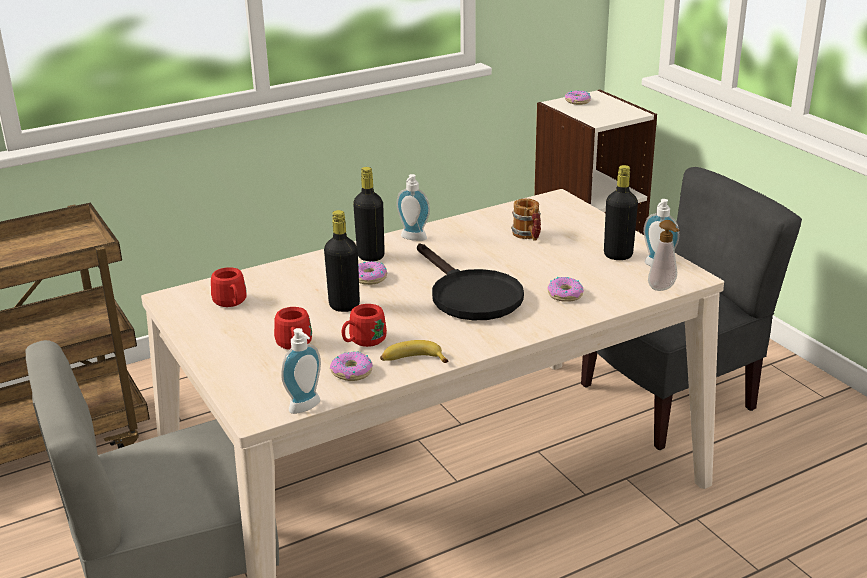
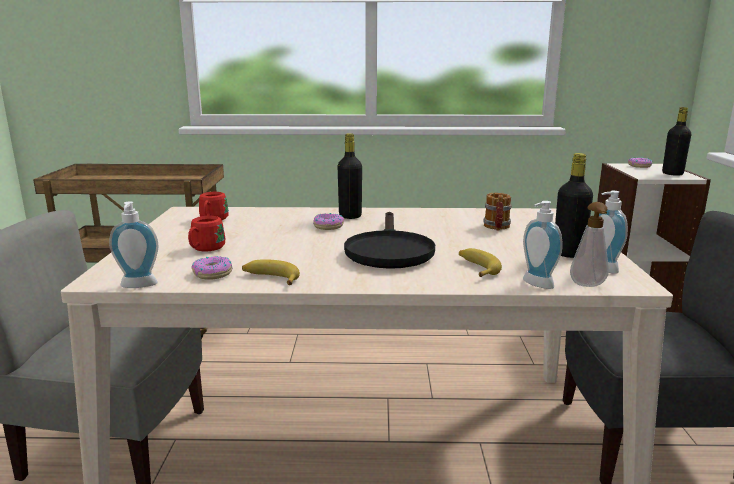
camera: 30 degrees right, 10 degrees down
black bottle [324,210,360,312] -> black bottle moved to [662,107,692,175]
red mug [342,304,387,347] -> none
soap dispenser [396,174,430,241] -> soap dispenser moved to [523,201,562,289]
donut [547,277,584,302] -> banana [459,248,502,277]

